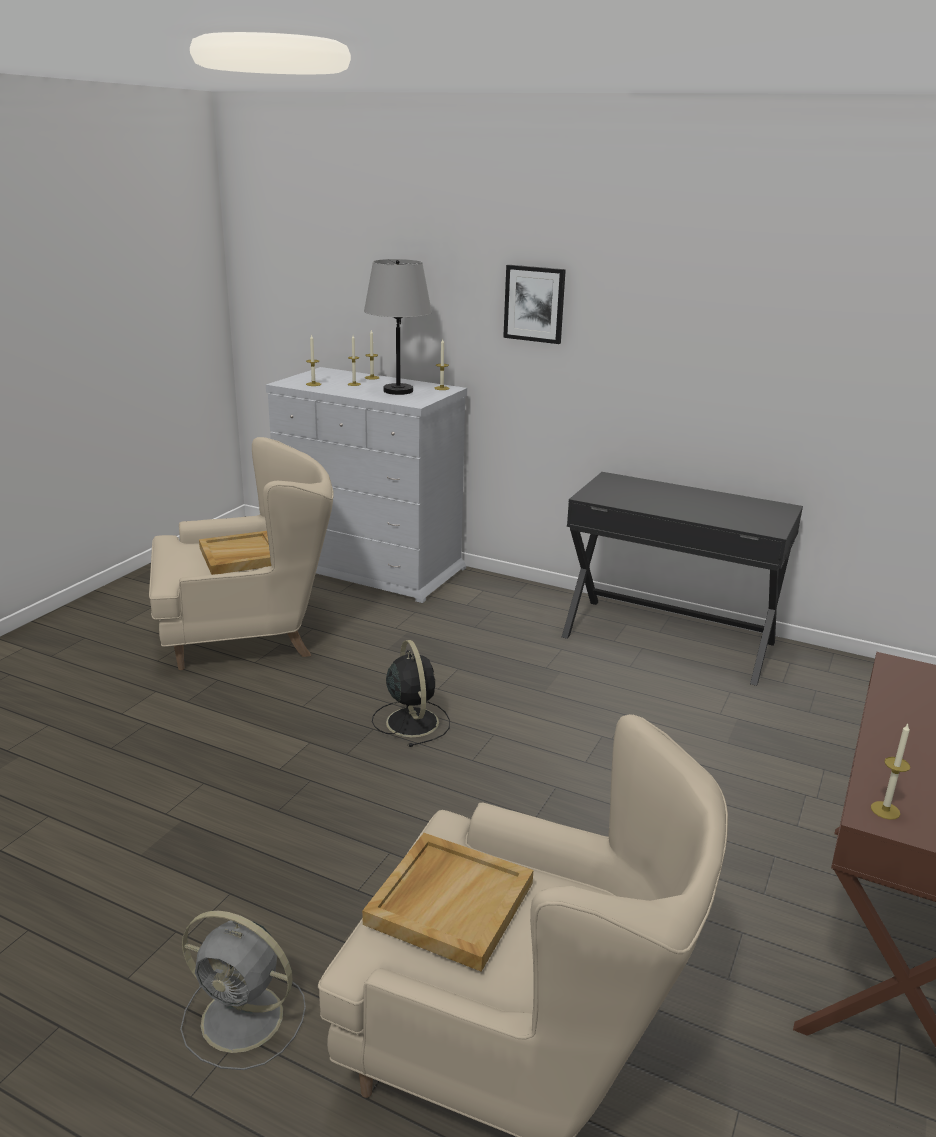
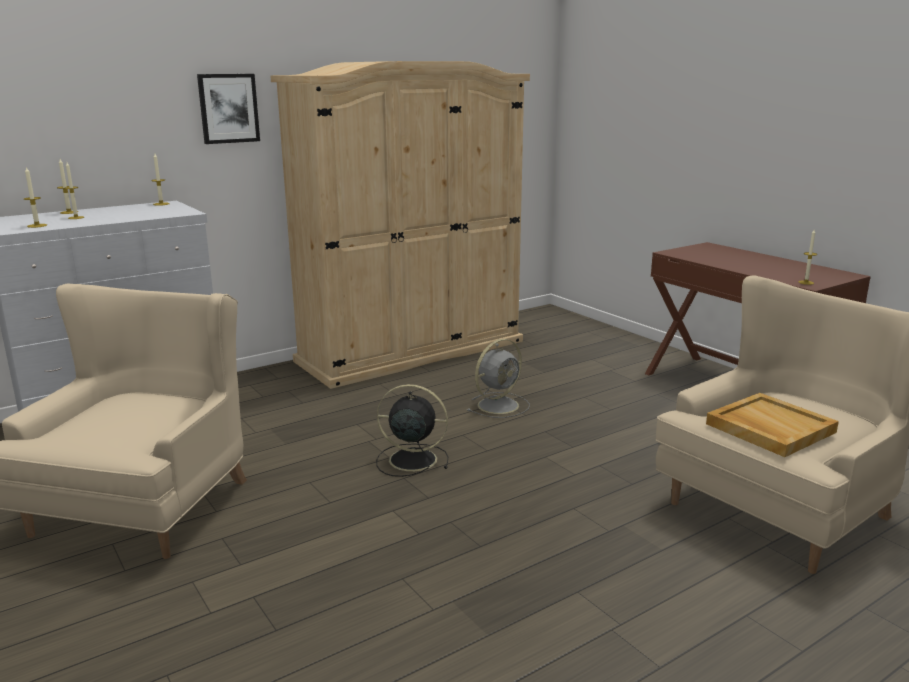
camera: 60 degrees left, 5 degrees down
grey fan [180,911,306,1070] -> grey fan moved to [466,339,530,418]
beige tray [199,531,271,575] -> none
grey table lamp [364,259,432,395] -> none
black desk [562,472,803,686] -> beige wardrobe [270,61,530,389]

